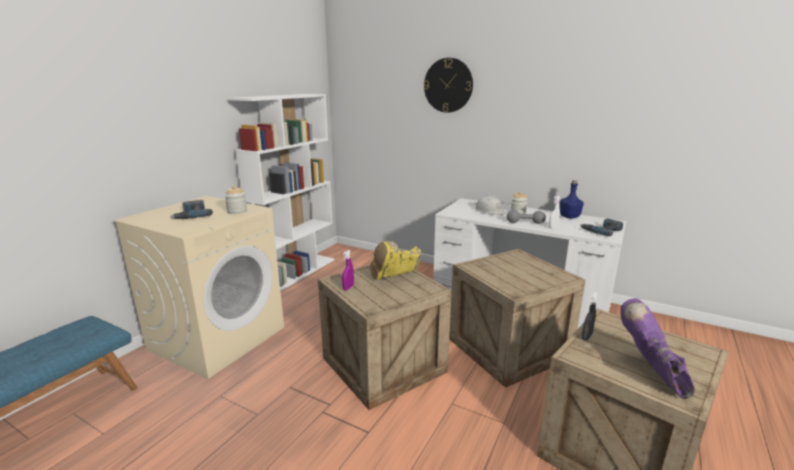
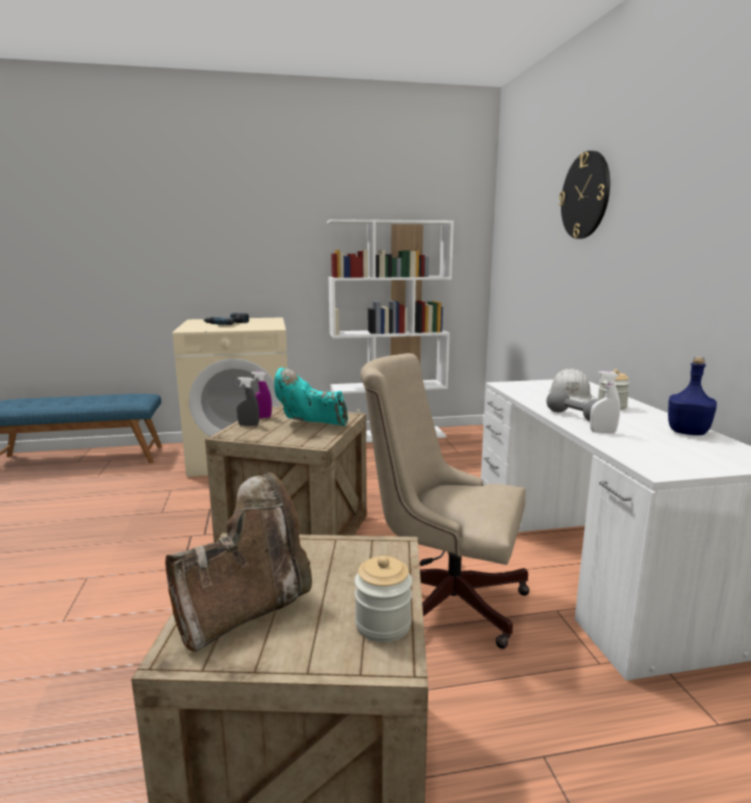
camera: 50 degrees right, 5 degrees down
jar [225,186,247,214] -> jar moved to [354,556,412,642]
yellow boot [370,241,421,280] -> turquoise boot [274,368,348,426]
crate [449,249,585,388] -> beige office chair [360,353,530,649]
power drill [580,219,623,236] -> none
grey spray bottle [581,292,598,341] -> grey spray bottle moved to [237,377,259,426]
purple boot [620,298,695,399] -> brown boot [165,472,312,652]

